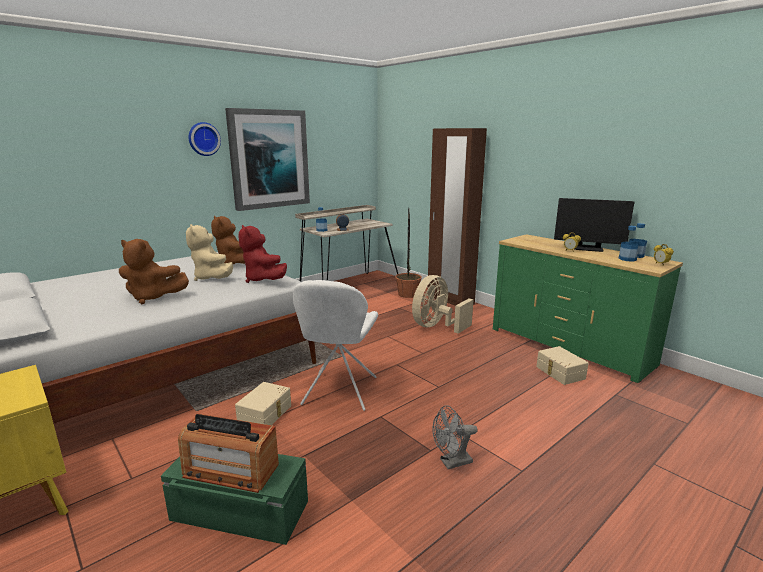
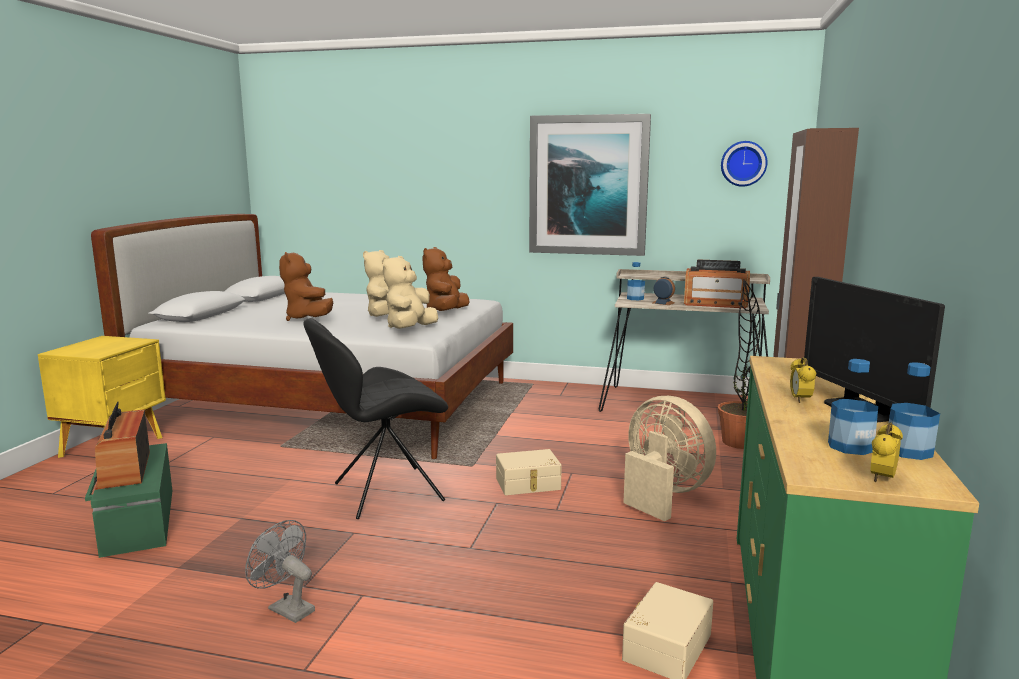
camera: 55 degrees right, 5 degrees down
wall clock [188,122,221,156] -> wall clock moved to [721,141,767,187]
beige storage box [235,382,291,425] -> beige storage box moved to [496,449,562,495]
red plush toy [238,225,287,283] -> beige plush toy [383,256,438,329]
white chair [293,280,378,411] -> black chair [304,318,448,519]
beige fan [412,275,473,334] -> beige fan turned 45 degrees clockwise [623,396,716,521]
none -> radio [684,259,750,308]

